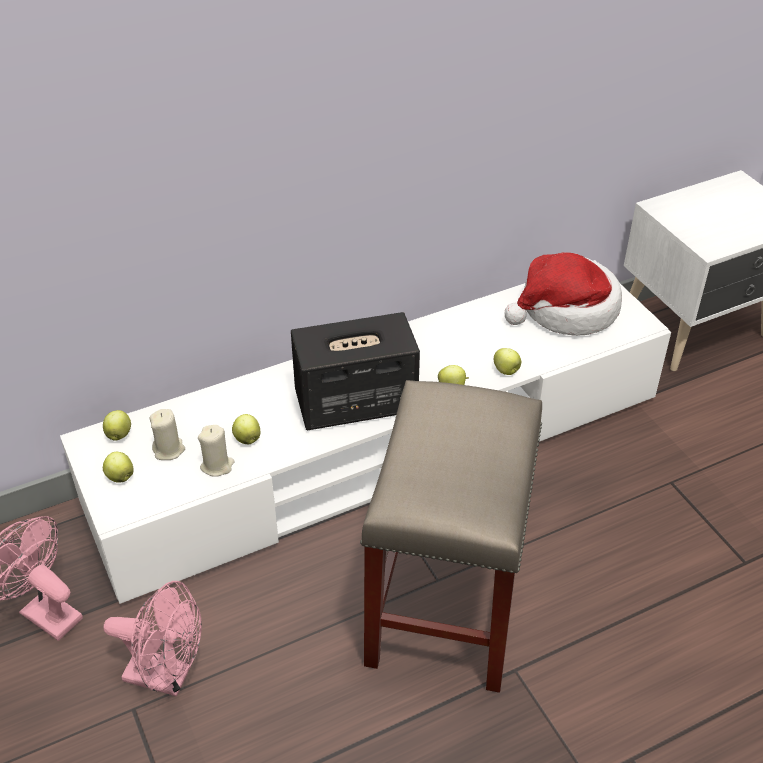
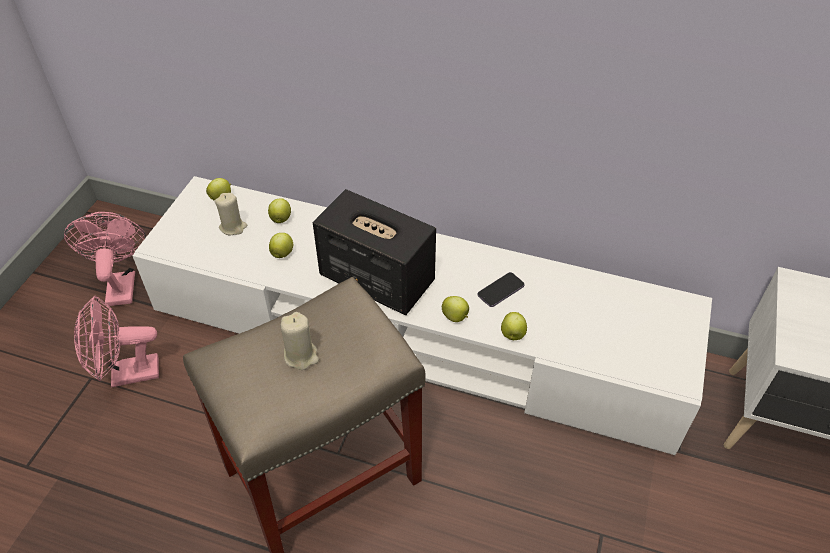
camera: 45 degrees right, 5 degrees up
apple [103,452,134,483] -> apple moved to [268,198,291,223]
pink fan [103,581,202,696] -> pink fan turned 105 degrees clockwise [74,295,159,387]
beige candle [198,425,234,477] -> beige candle moved to [280,312,319,370]
hat [504,252,622,336] -> none
none -> phone [477,272,525,307]

